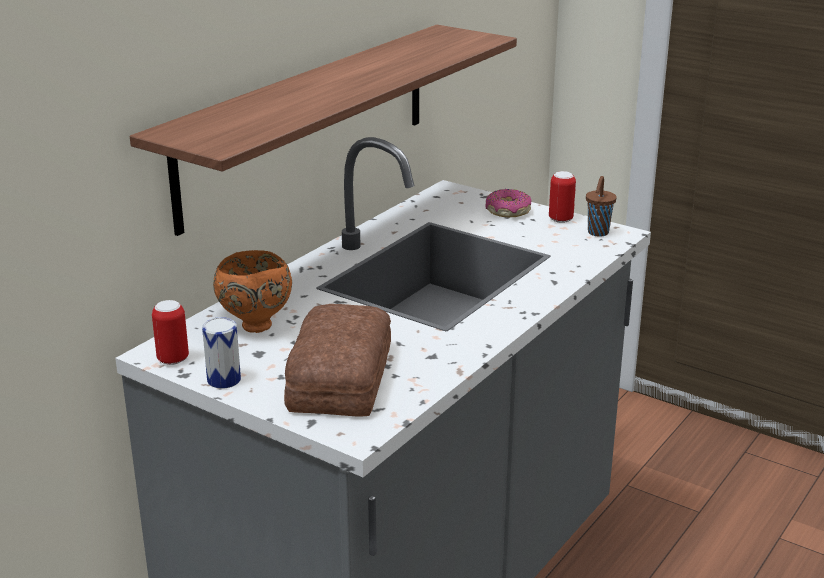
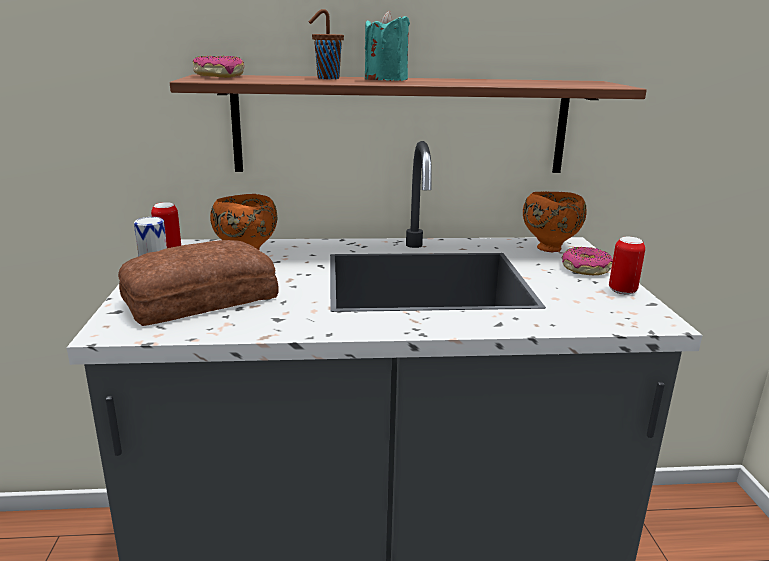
camera: 50 degrees right, 5 degrees down
brown cup [586,176,617,237] -> brown cup moved to [309,9,344,79]
none -> donut [193,56,244,78]
none -> turquoise candle [365,11,410,81]
none -> orange bowl [523,192,587,252]

